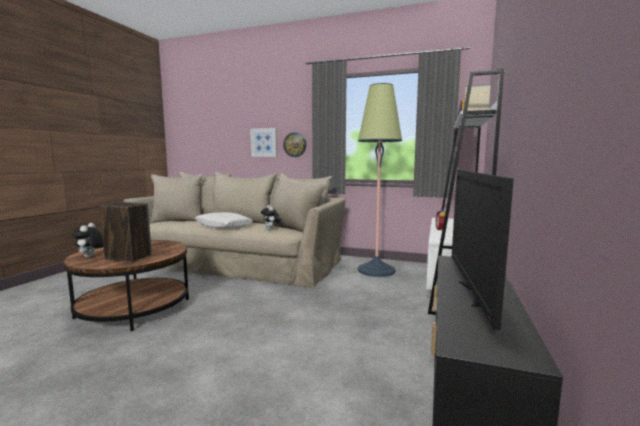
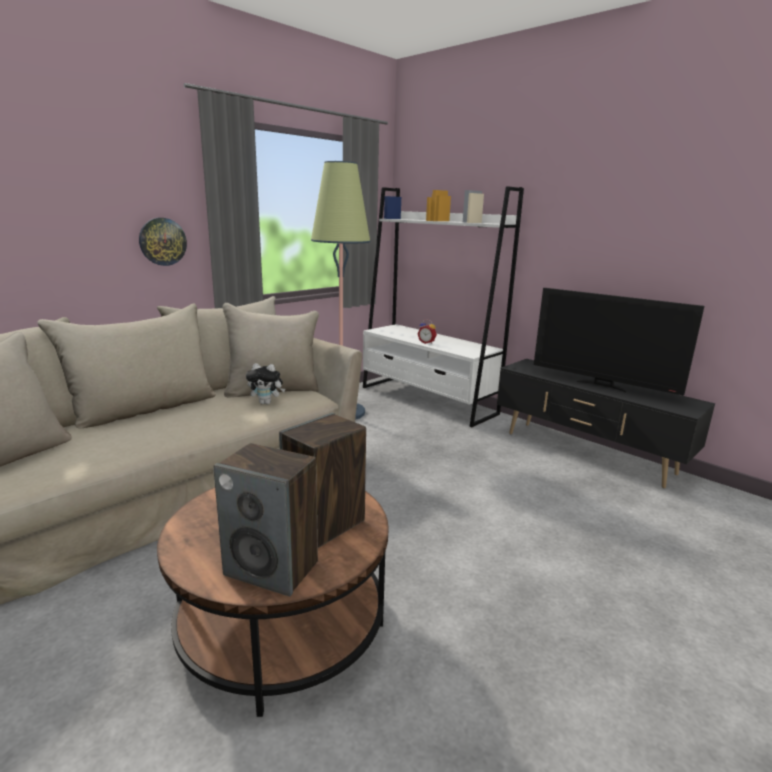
camera: 65 degrees left, 10 degrees up
plush toy [72,223,103,258] -> speaker [213,443,318,596]
white pillow [195,212,253,228] -> none
picture [250,128,277,157] -> none

